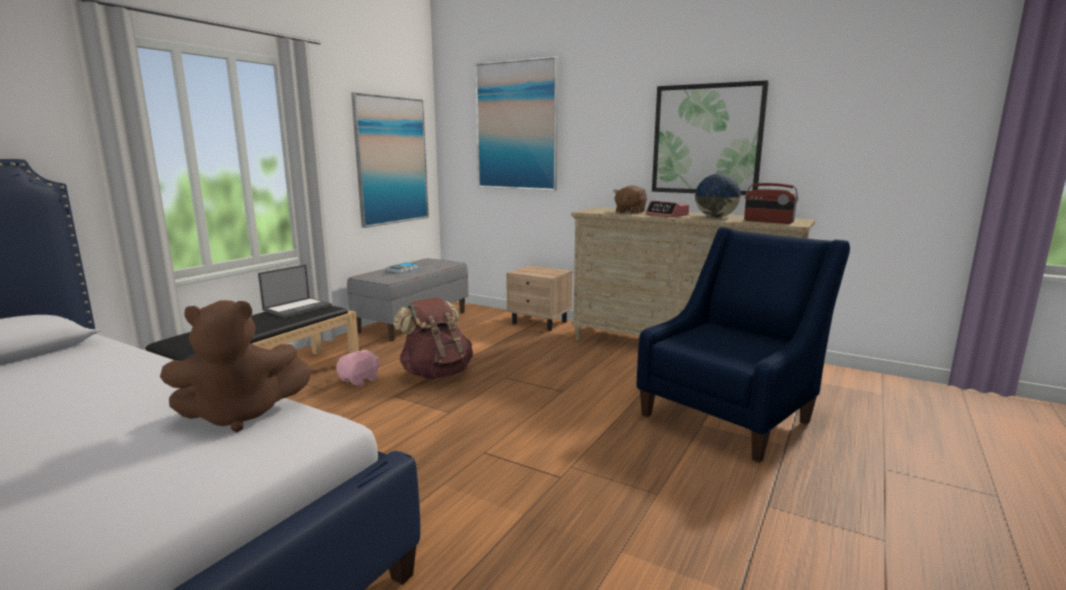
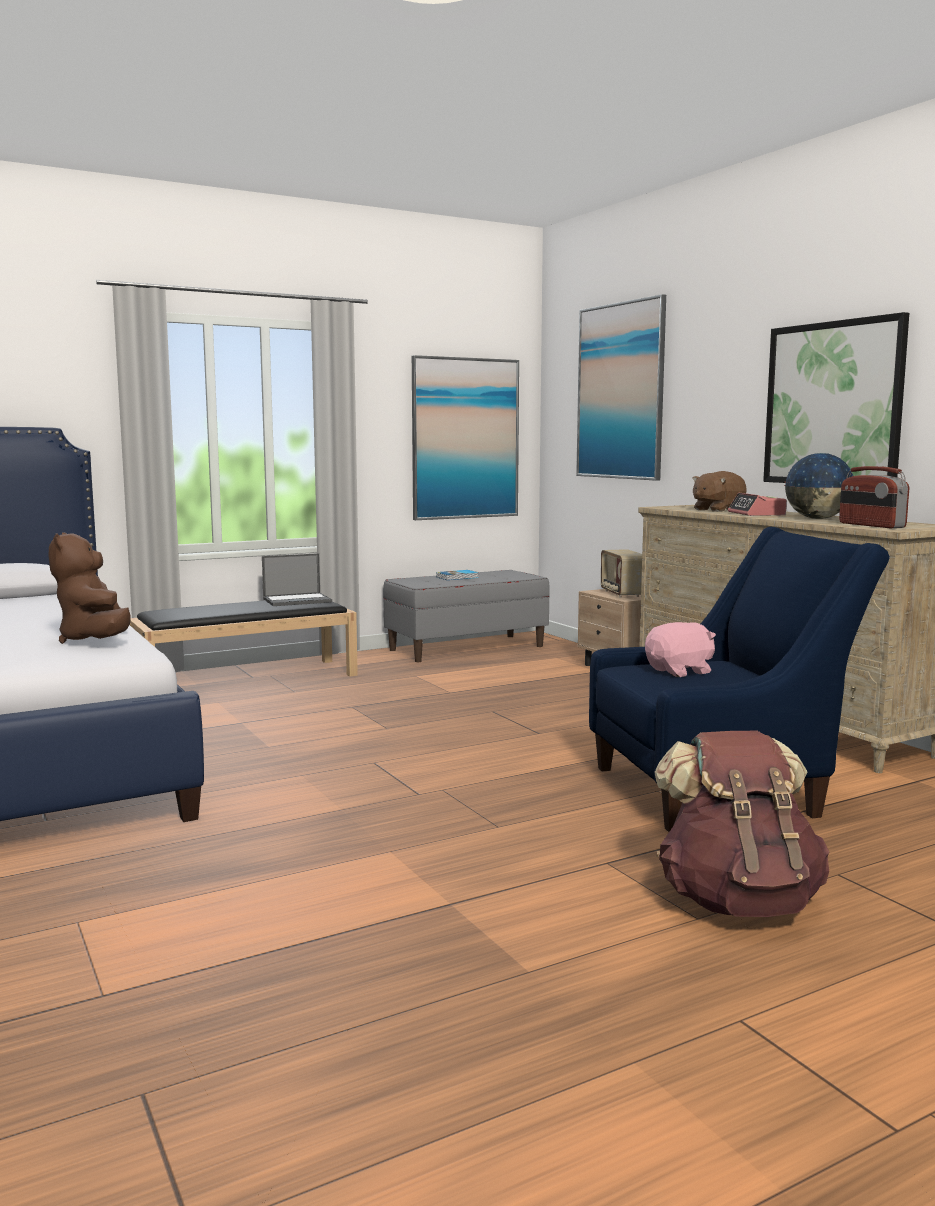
camera: 30 degrees right, 5 degrees down
brown plush toy [160,300,312,432] -> brown plush toy turned 60 degrees clockwise [49,532,131,644]
pink plush toy [336,350,379,386] -> pink plush toy moved to [645,622,716,677]
brown backpack [393,298,473,379] -> brown backpack moved to [654,731,829,917]
none -> radio [601,549,642,598]

